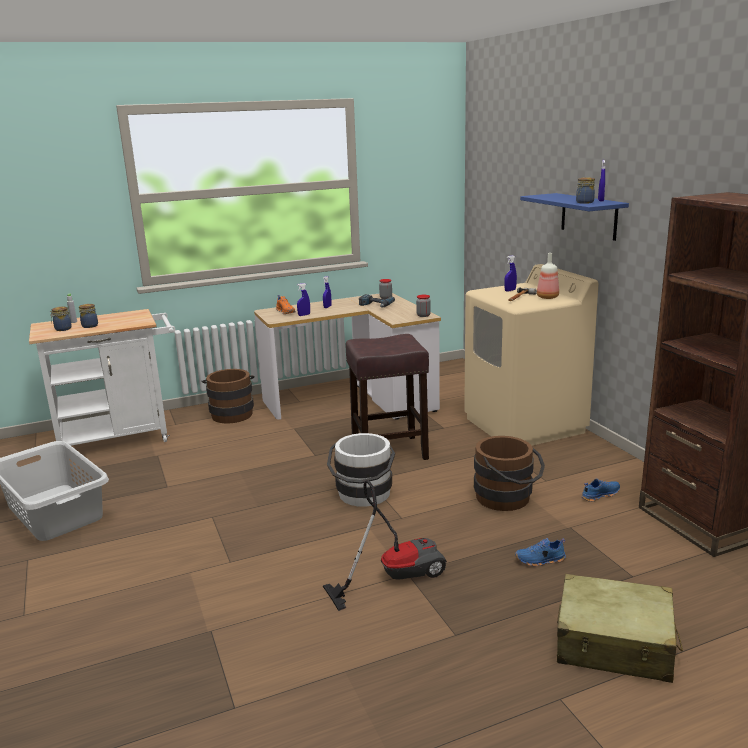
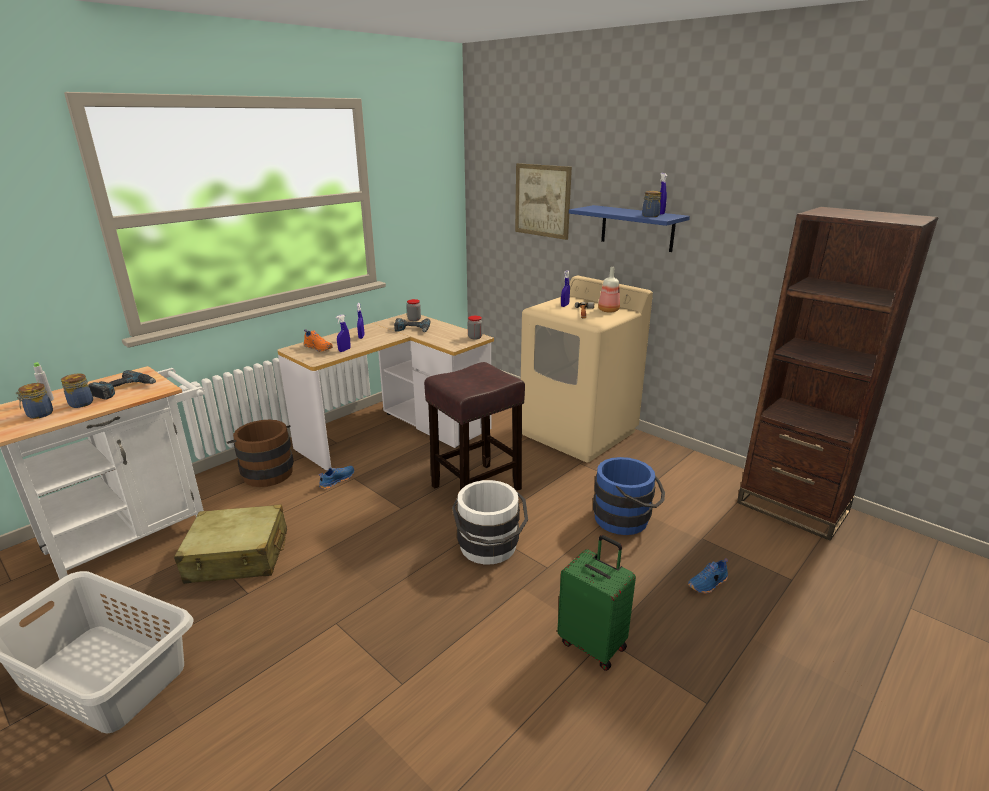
camera: 25 degrees left, 5 degrees up
vacuum cleaner [323,480,447,611] -> green suitcase [557,535,636,671]
brown bucket [474,436,545,511] -> blue bucket [593,457,665,535]
beige suitcase [557,574,683,683] -> beige suitcase moved to [174,504,287,584]
blue shoe [582,479,620,502] -> blue shoe moved to [319,466,354,489]
none -> power drill [88,370,156,400]
none -> picture [515,163,572,240]

